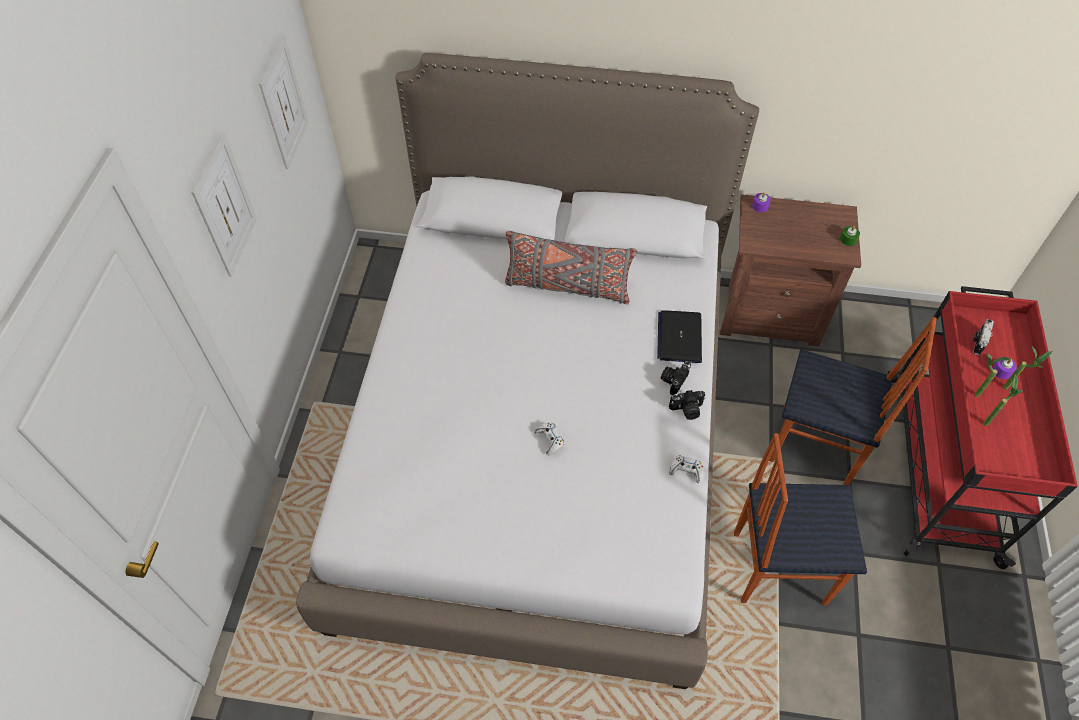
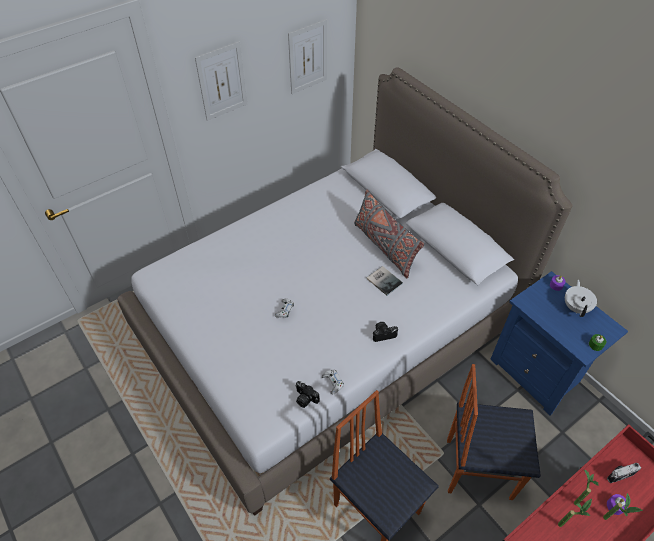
camera: 45 degrees right, 5 degrees down
laptop [657,310,702,363] -> none
camera [669,390,705,420] -> camera moved to [295,381,319,408]
brown nightstand [720,195,861,346] -> blue nightstand [490,271,628,415]
chair [769,317,937,485] -> chair turned 120 degrees clockwise [447,364,541,500]
none -> book [366,266,403,296]
none -> white teapot [565,280,597,317]

